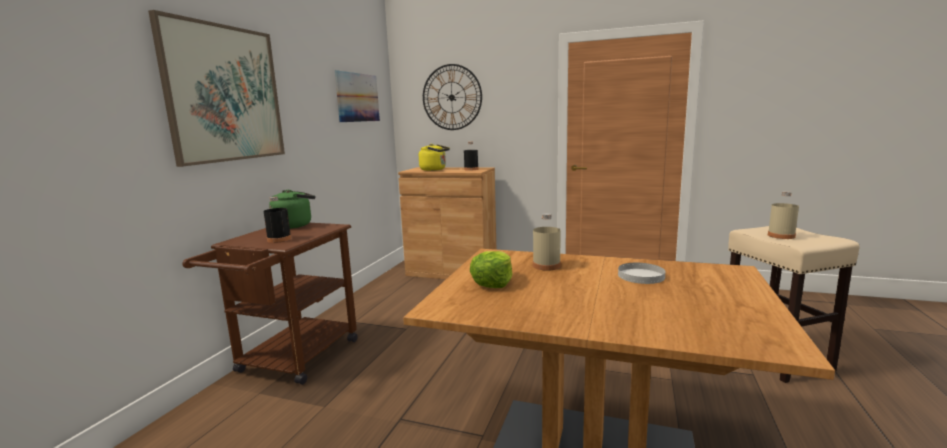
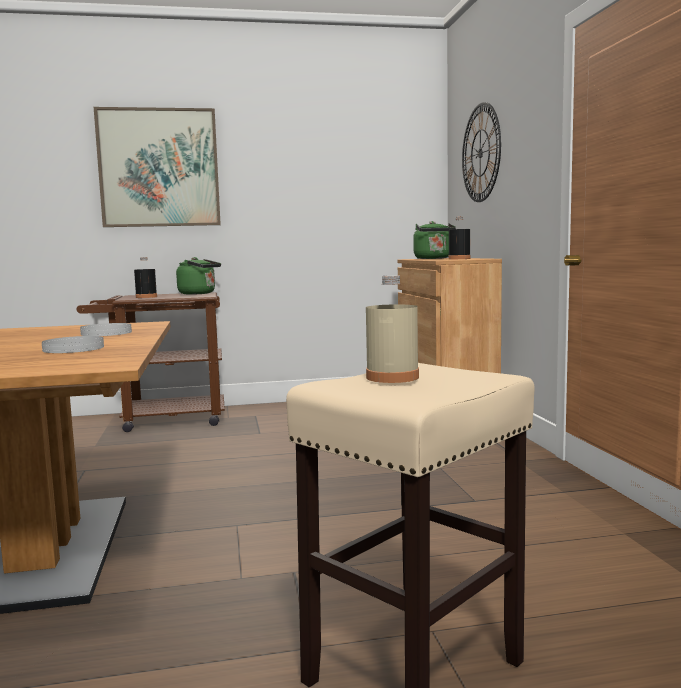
camera: 60 degrees right, 5 degrees down
picture [335,70,380,122] -> none
yellow kettle [419,144,450,171] -> green kettle [413,221,456,259]
lettuce [470,251,513,288] -> none
beige bottle [533,213,561,271] -> white plate [80,323,132,336]

